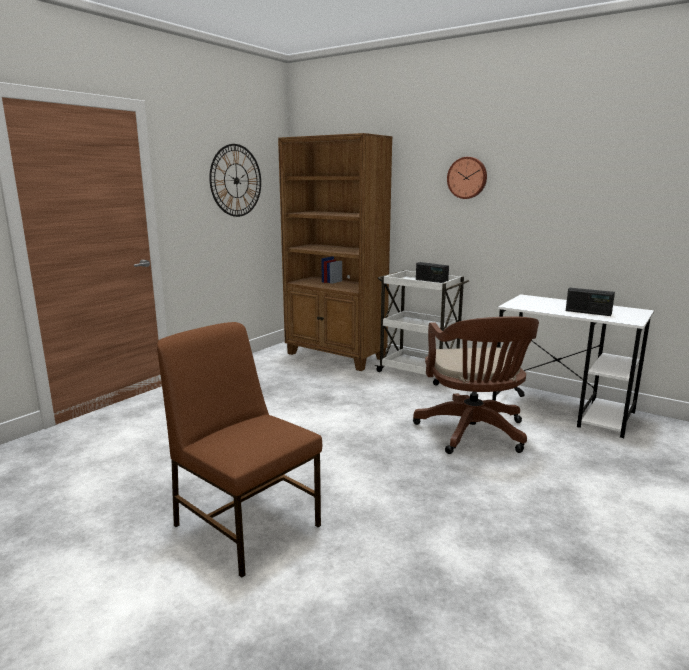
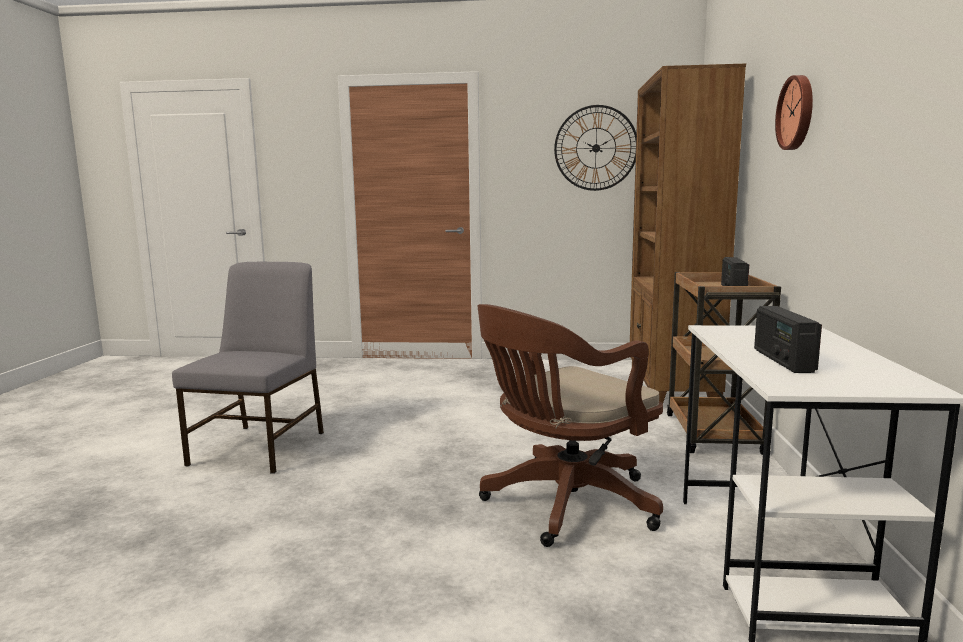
camera: 60 degrees right, 5 degrees down
brown chair [157,322,322,578] -> grey chair [172,262,324,474]
white cart [375,270,469,385] -> brown cart [667,272,781,455]

